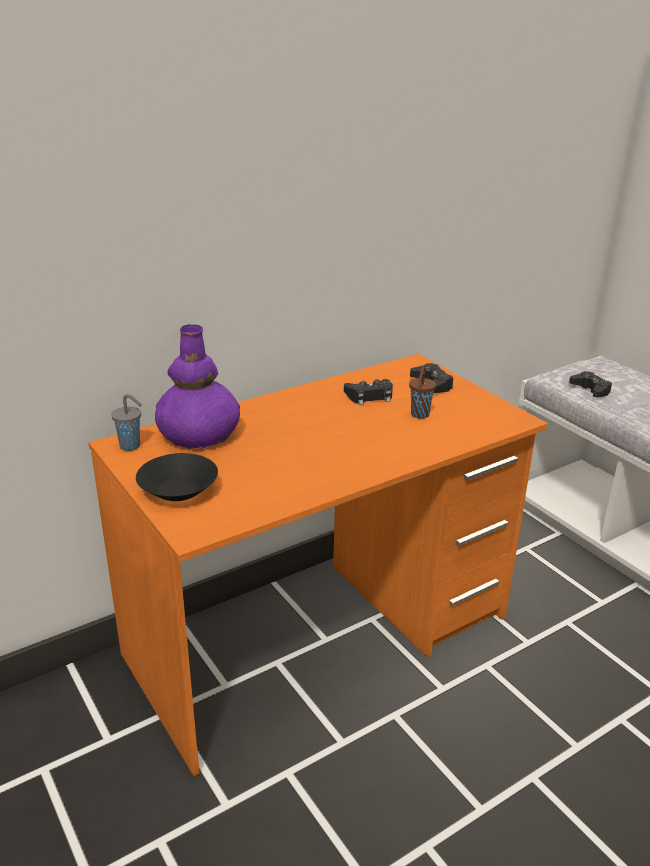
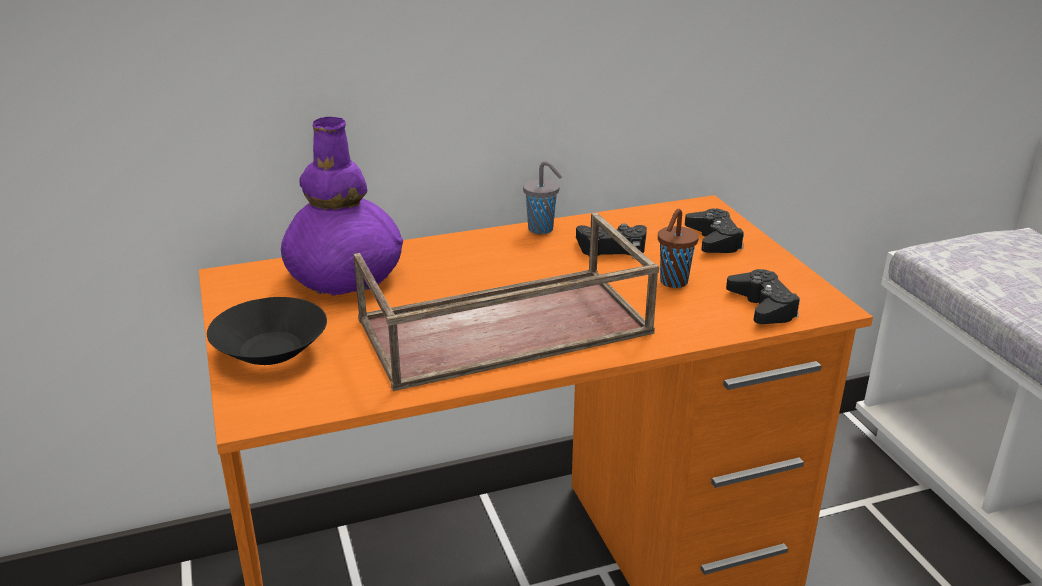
camera: 15 degrees right, 0 degrees up
grey cup [111,394,142,451] -> grey cup moved to [523,161,562,234]
black game controller [569,371,612,398] -> black game controller moved to [726,269,800,324]
none -> brown tray [353,212,659,391]

